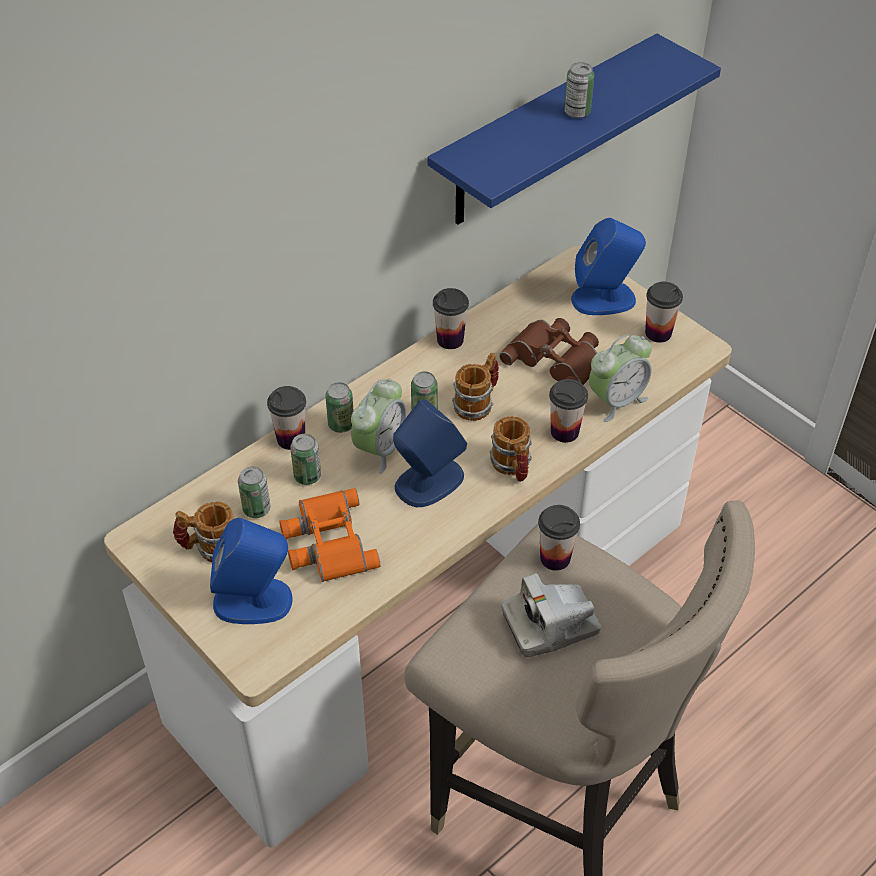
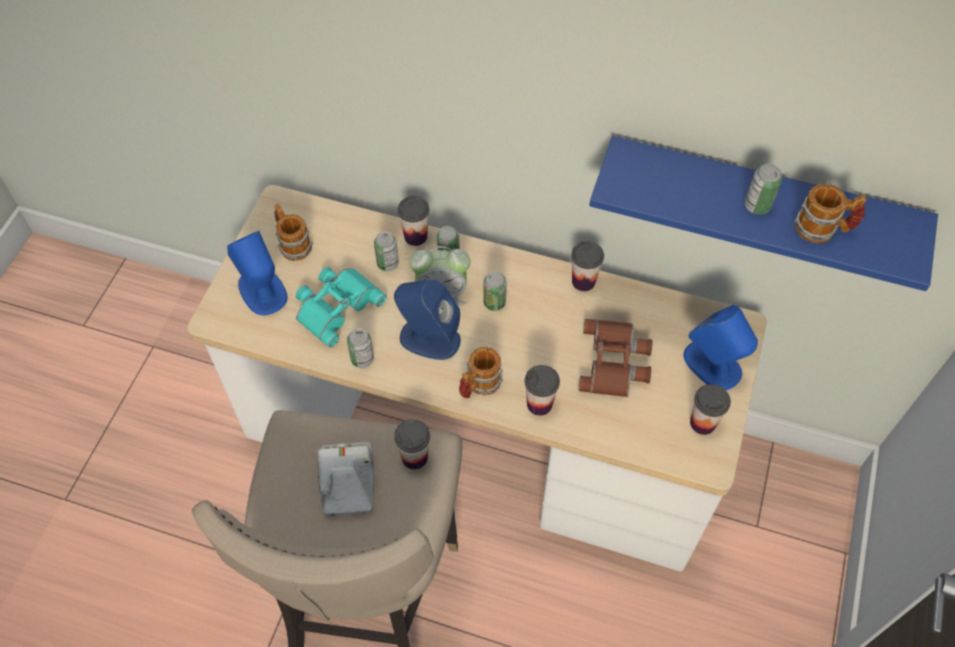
camera: 60 degrees right, 10 degrees up
can [238,466,270,518] -> can moved to [347,328,374,368]
orange binoculars [279,488,380,582] -> turquoise binoculars [296,267,387,347]
mug [452,353,499,421] -> mug moved to [795,184,867,243]
camera [502,573,601,657] -> camera turned 45 degrees clockwise [317,442,374,516]
alarm clock [589,335,652,422] -> none

